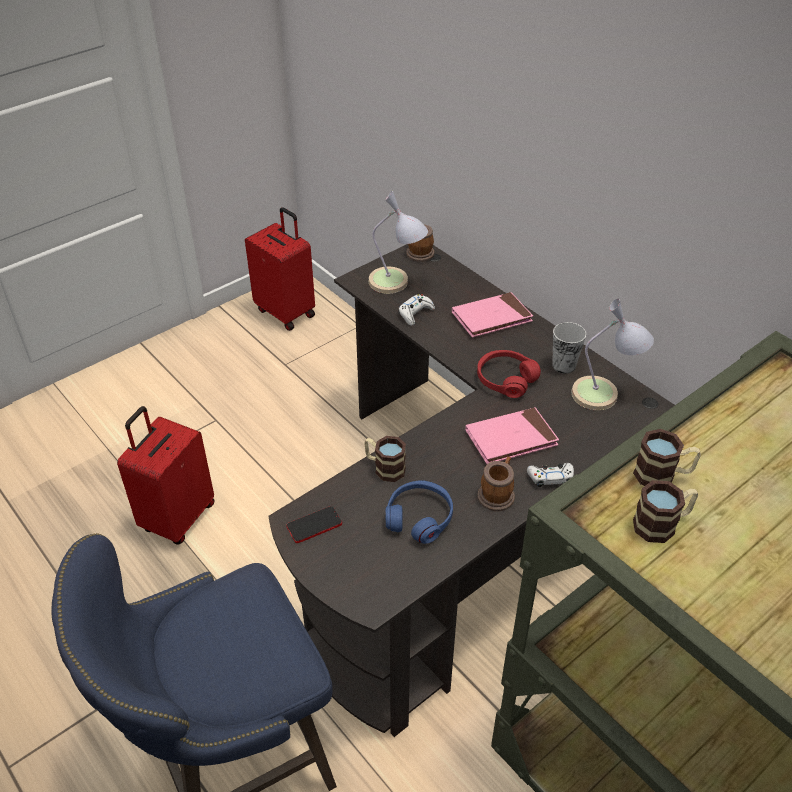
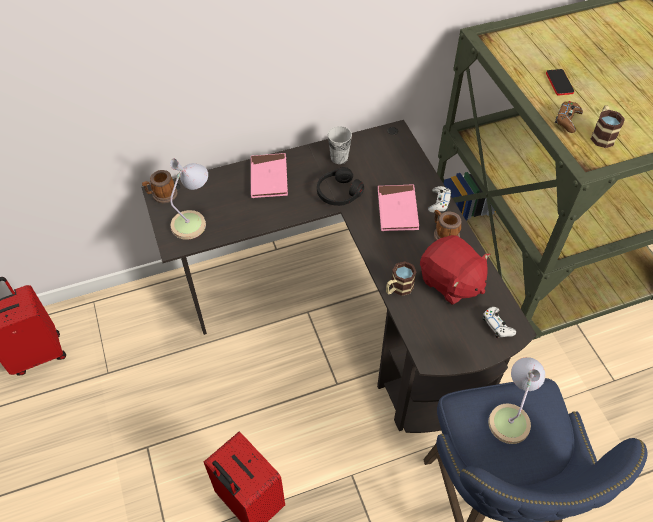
camera: 70 degrees left, 10 degrees up
phone [286,506,342,543] -> phone moved to [546,69,574,96]
blue headphones [386,480,453,544] -> red plush toy [420,235,491,305]
white game controller [398,294,435,326] -> white game controller moved to [482,307,516,338]
red headphones [477,350,541,398] -> black headphones [317,167,364,206]
table lamp [571,298,654,410] -> table lamp moved to [488,357,545,444]
mug [633,429,701,486] -> brown game controller [555,101,583,133]

